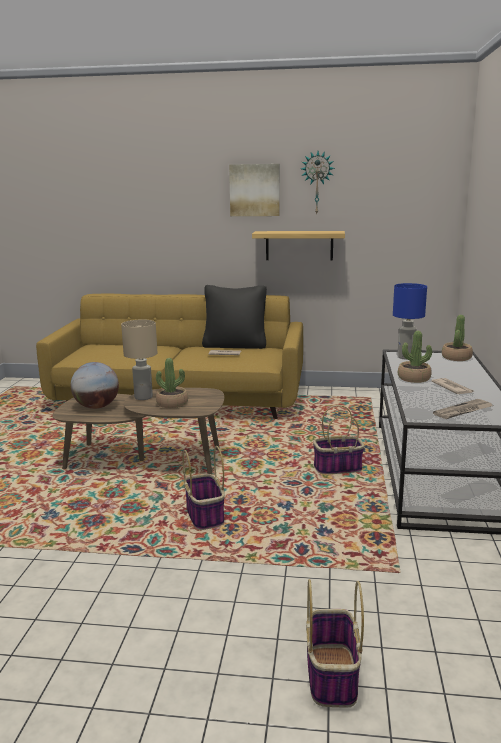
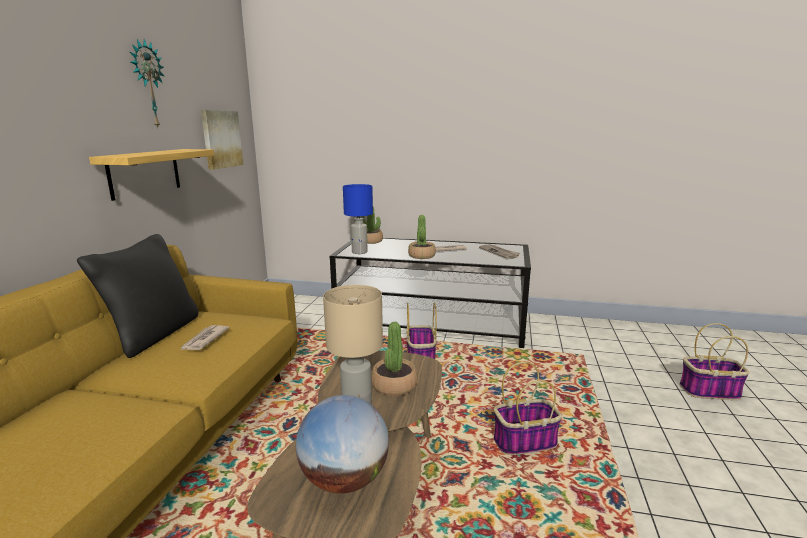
camera: 85 degrees left, 0 degrees up
picture [229,164,280,216] -> picture moved to [201,110,243,170]

